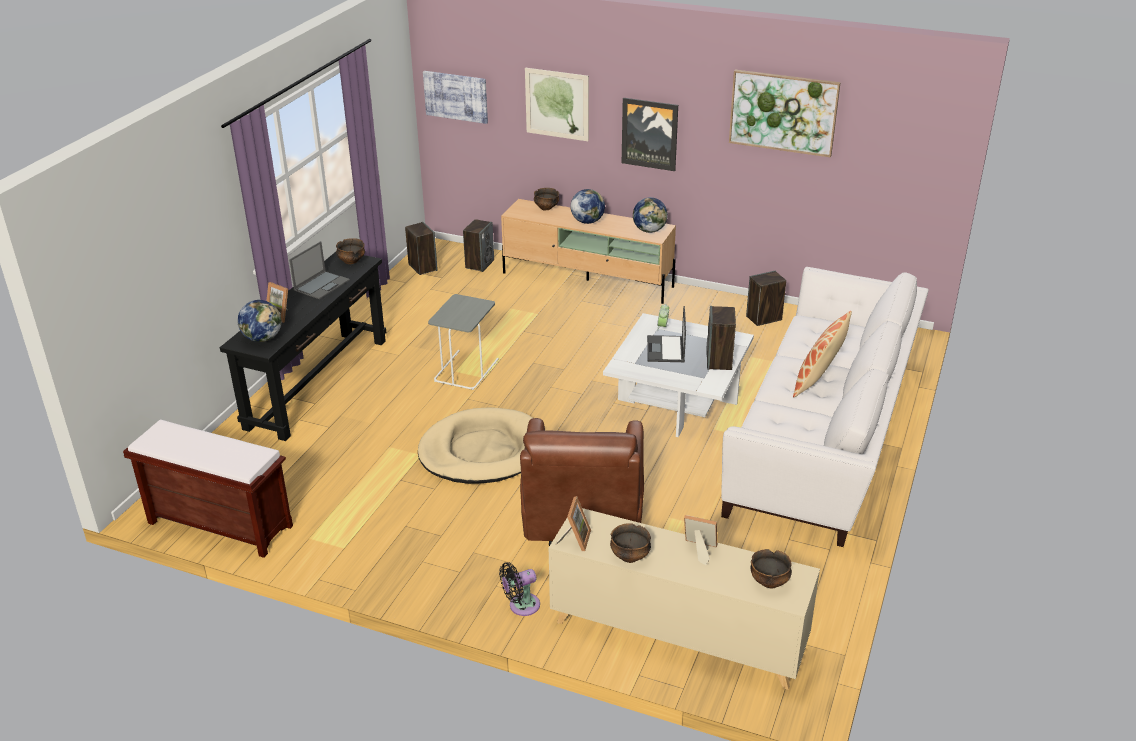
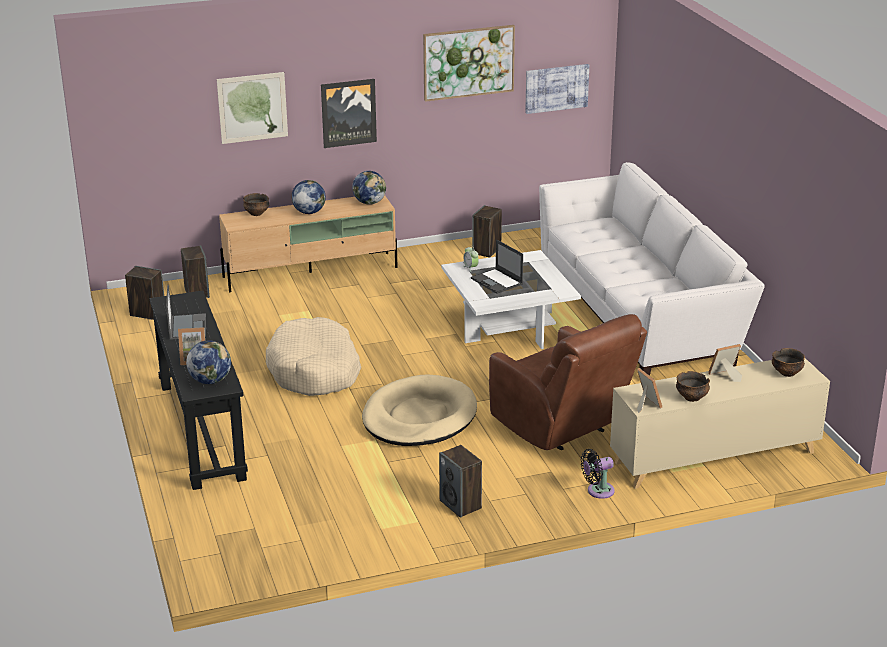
camera: 40 degrees left, 5 degrees down
brown bench [123,420,293,558] -> none
bowl [336,238,365,264] -> none
picture [423,71,488,124] -> picture moved to [525,64,589,114]
grey side table [428,294,499,390] -> beige dog bed [266,317,361,396]
black fan [499,562,540,616] -> black fan turned 45 degrees clockwise [581,449,615,499]
speaker [706,306,736,370] -> speaker moved to [439,445,482,518]
pillow [793,311,852,397] -> none

